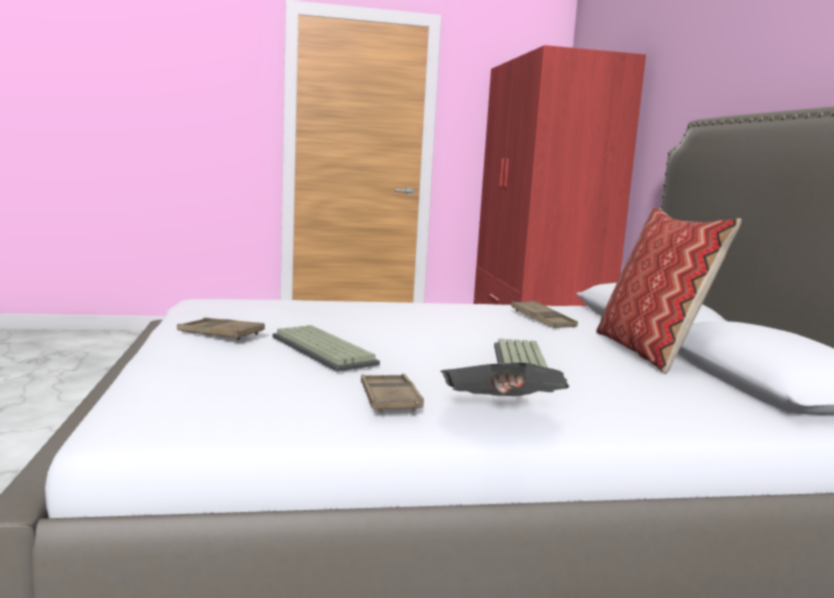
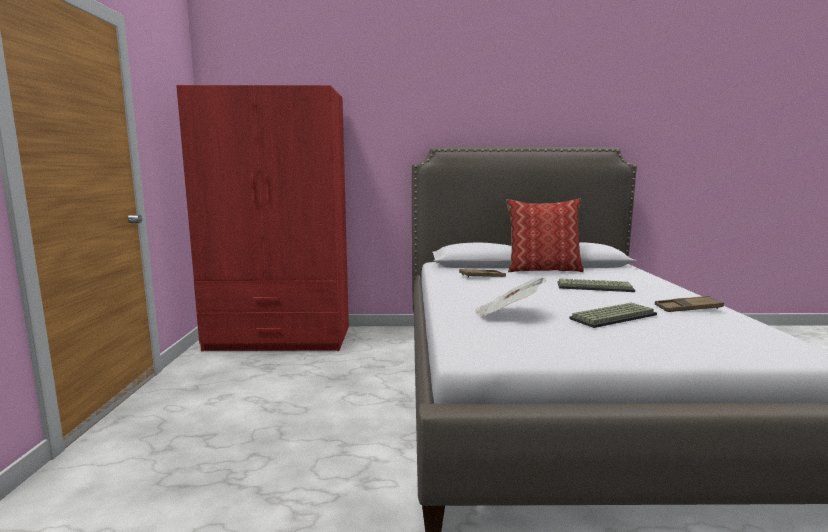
camera: 80 degrees left, 0 degrees up
brown tray [177,318,265,340] -> none
newspaper [441,363,570,396] -> newspaper moved to [475,278,546,317]

